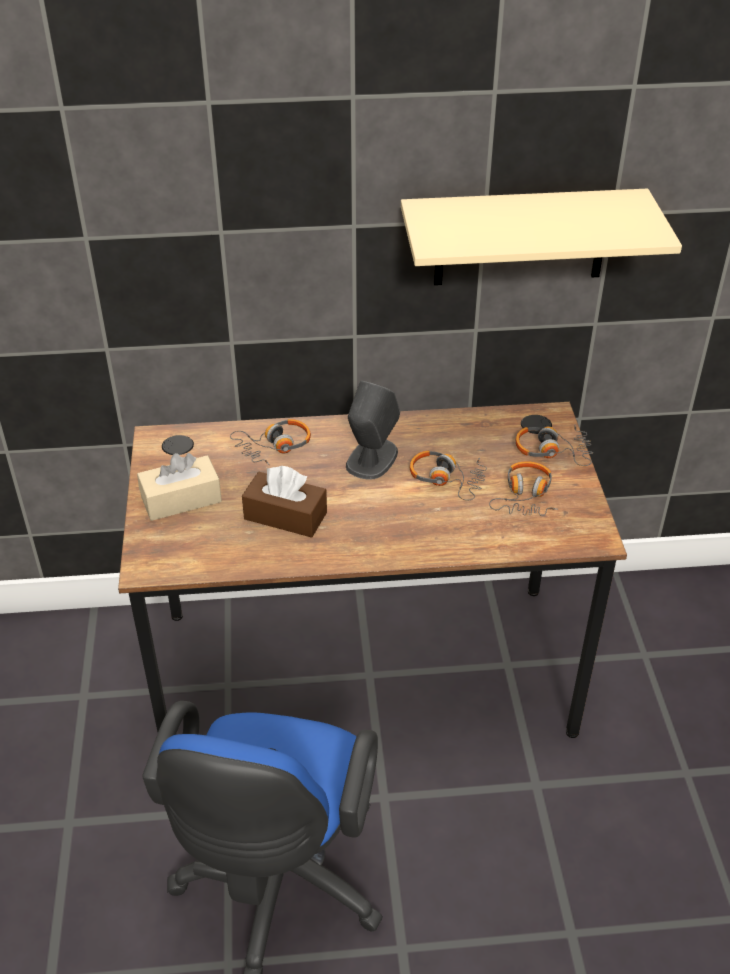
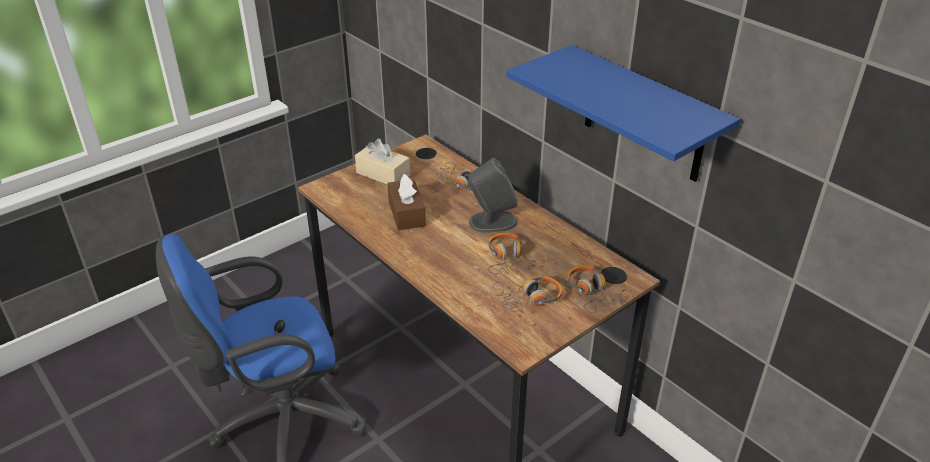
camera: 55 degrees right, 5 degrees down
beige shelf [401,189,682,285] -> blue shelf [506,45,741,182]

